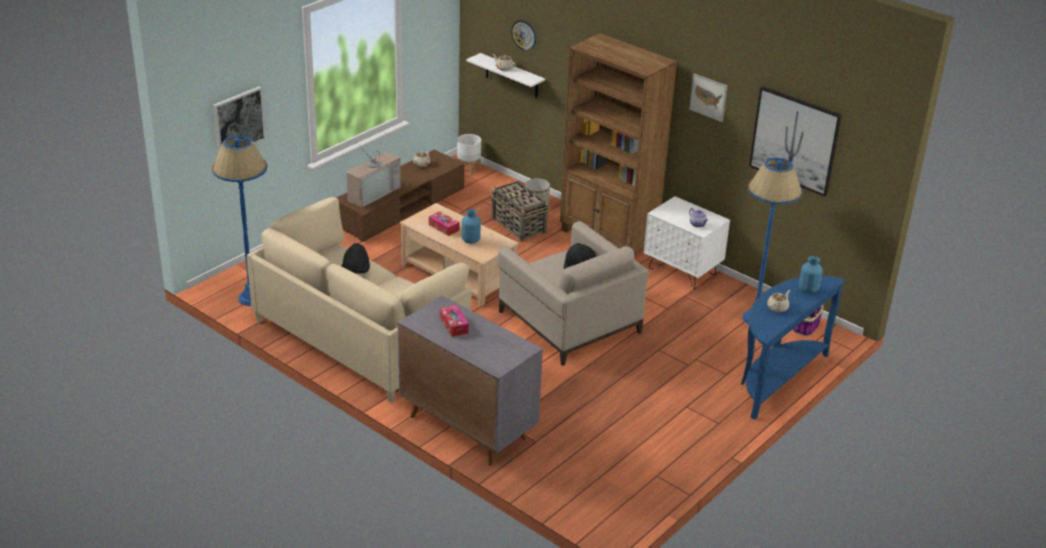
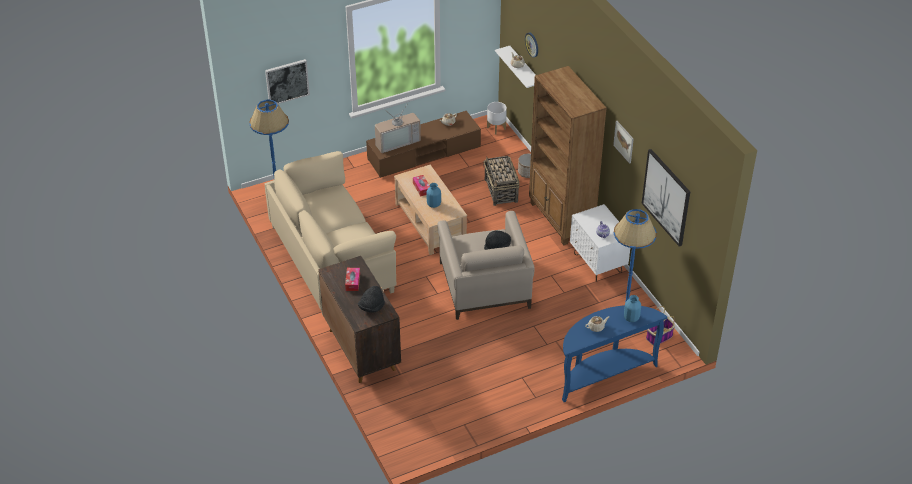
camera: 25 degrees right, 10 degrees up
black hat [341,243,370,274] -> black hat moved to [358,286,385,313]
grey cabinet [398,295,543,465] -> brown cabinet [318,256,401,383]

